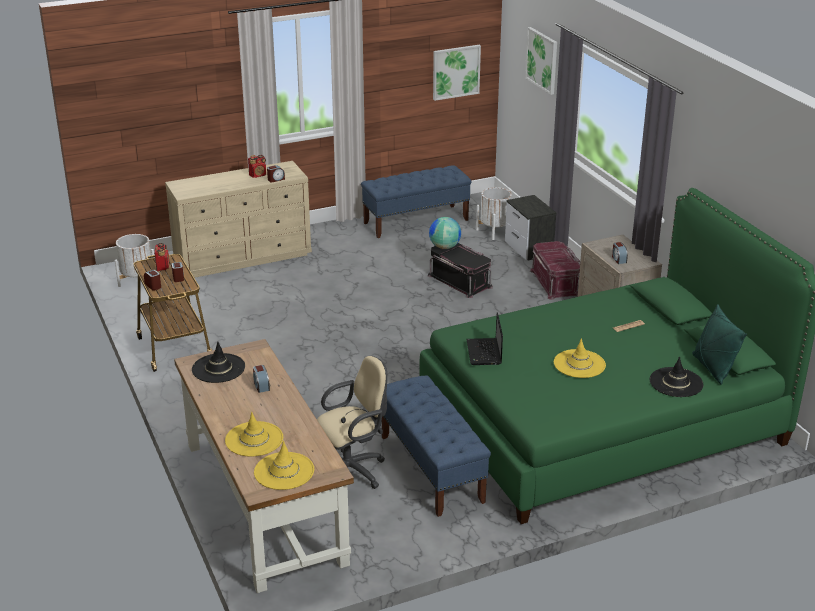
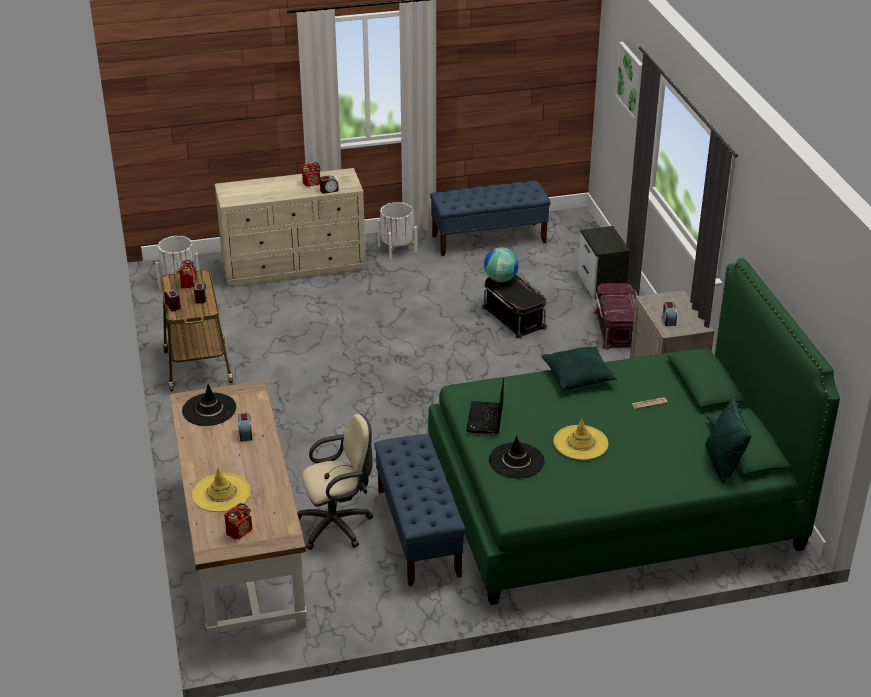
camera: 10 degrees right, 5 degrees up
yellow hat [254,441,314,490] -> radio [224,503,252,540]
picture [433,45,481,101] -> none
white planter [476,187,512,240] -> white planter moved to [377,202,417,260]
black hat [650,356,704,397] -> black hat moved to [489,436,545,478]
none -> green pillow [542,346,617,390]

